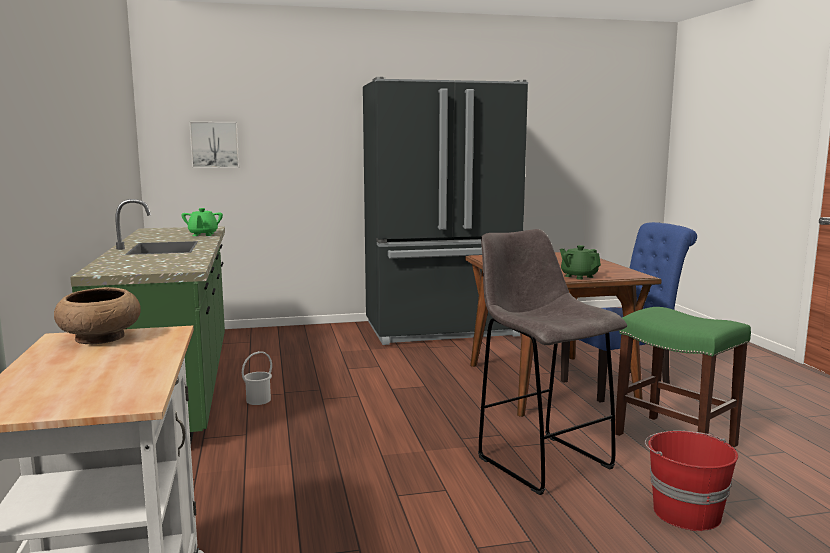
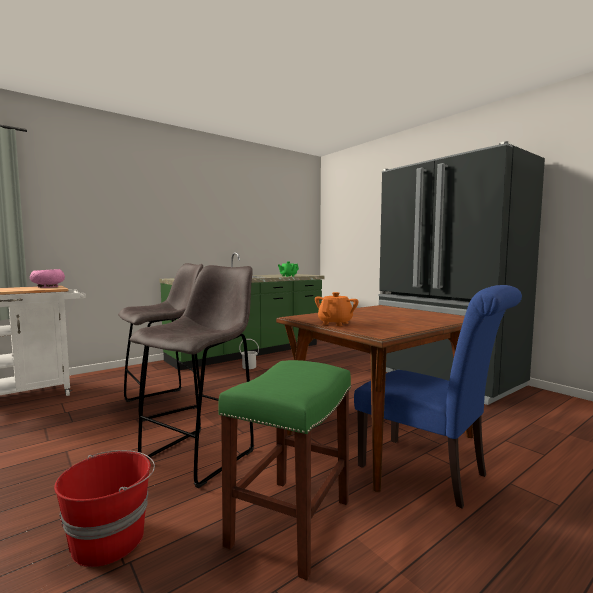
camera: 65 degrees right, 5 degrees down
brown bowl [54,287,141,344] -> pink bowl [30,269,65,288]
picture [189,121,239,168] -> none
green teapot [560,245,601,280] -> orange teapot [315,292,358,326]
none -> grey stool [118,263,203,422]

